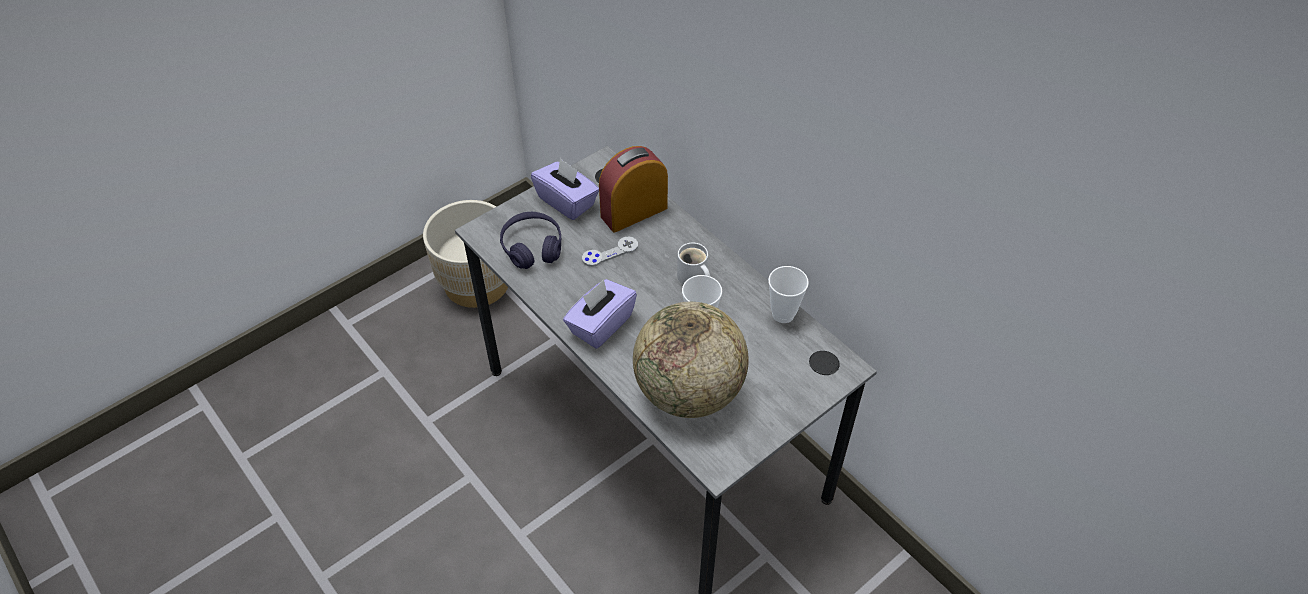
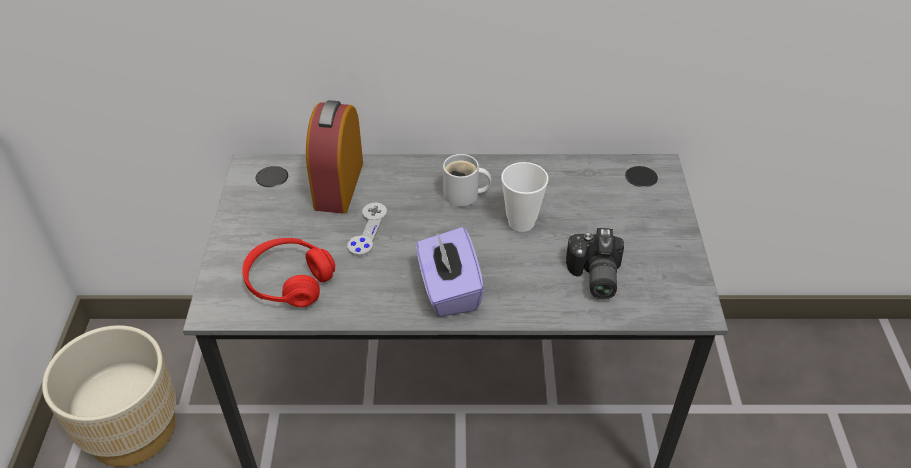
camera: 50 degrees left, 5 degrees down
purple headphones [500,212,561,269] -> red headphones [243,238,335,307]
purple tissue box [531,158,599,220] -> none
globe [633,302,749,418] -> camera [566,228,624,299]
cup [768,266,809,323] -> none

